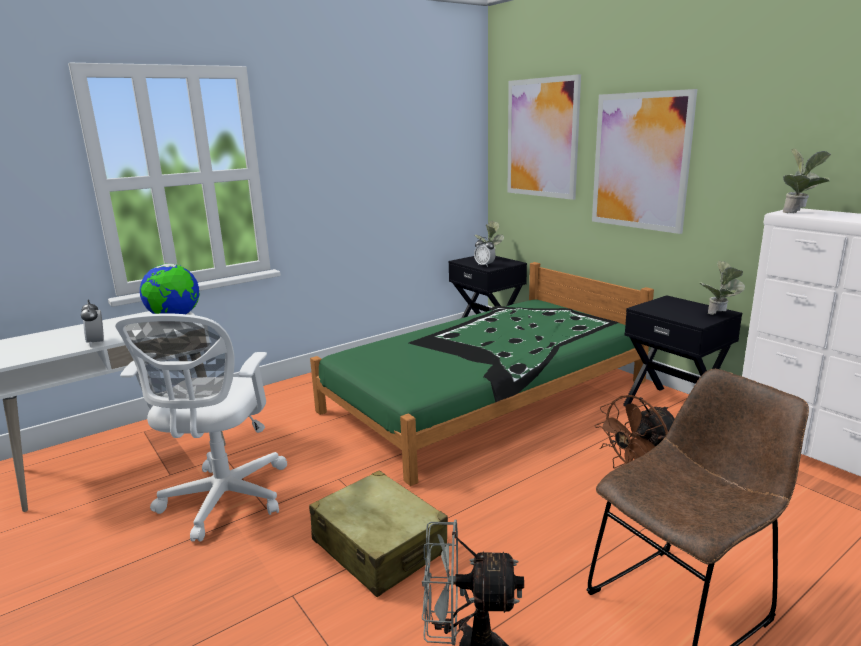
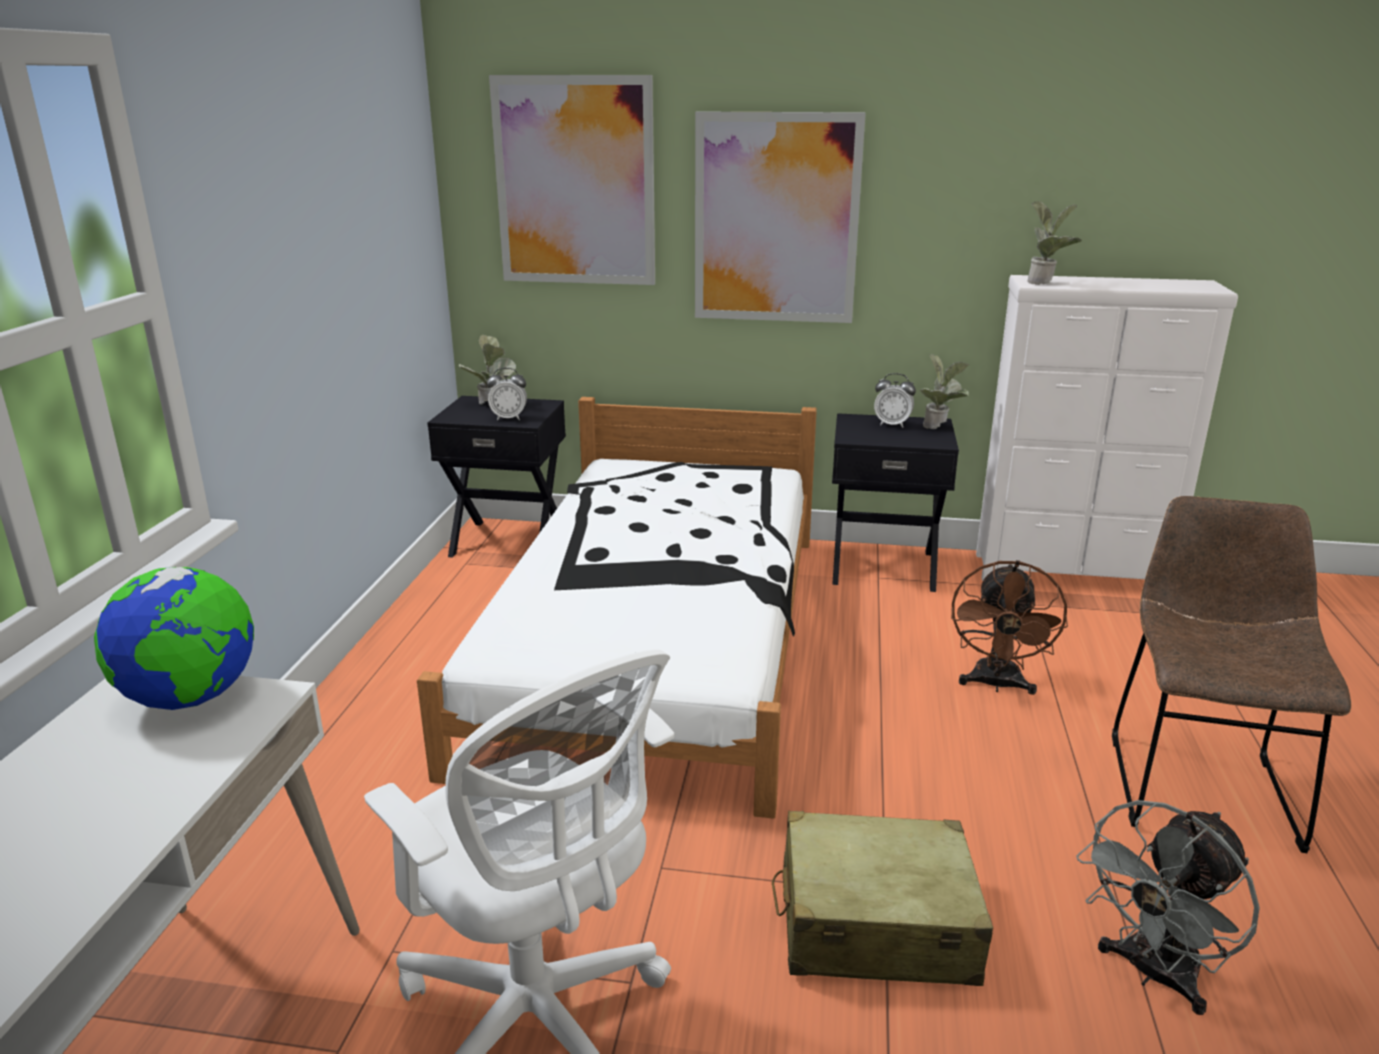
camera: 45 degrees left, 5 degrees up
alarm clock [81,299,104,347] -> alarm clock moved to [874,373,916,428]
green bed [310,262,654,486] -> white bed [417,397,817,819]

